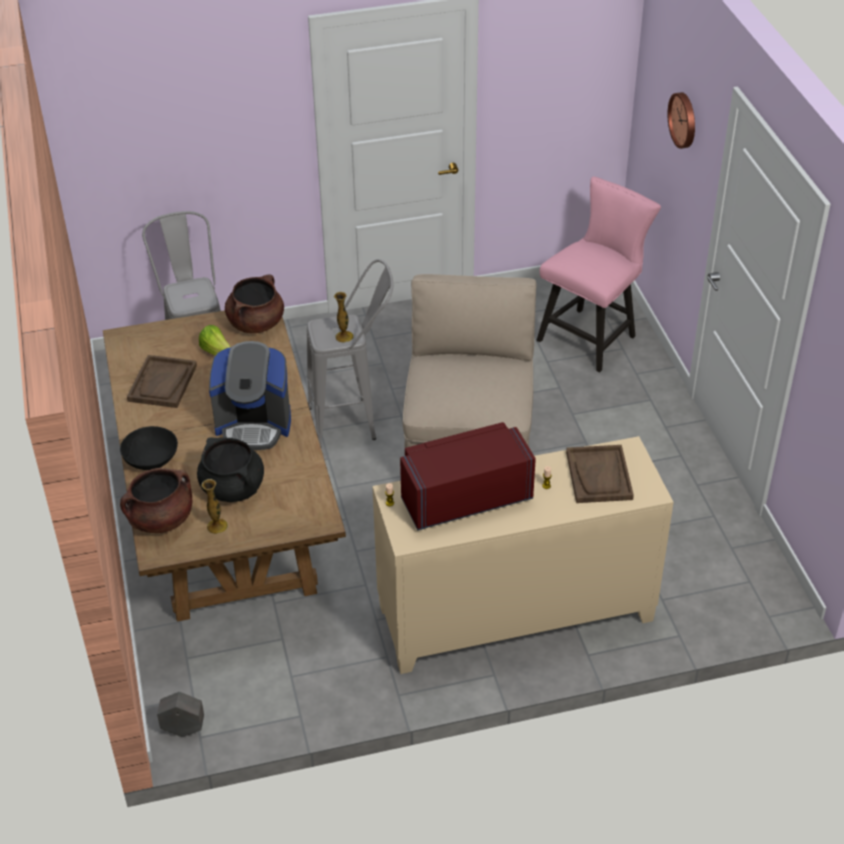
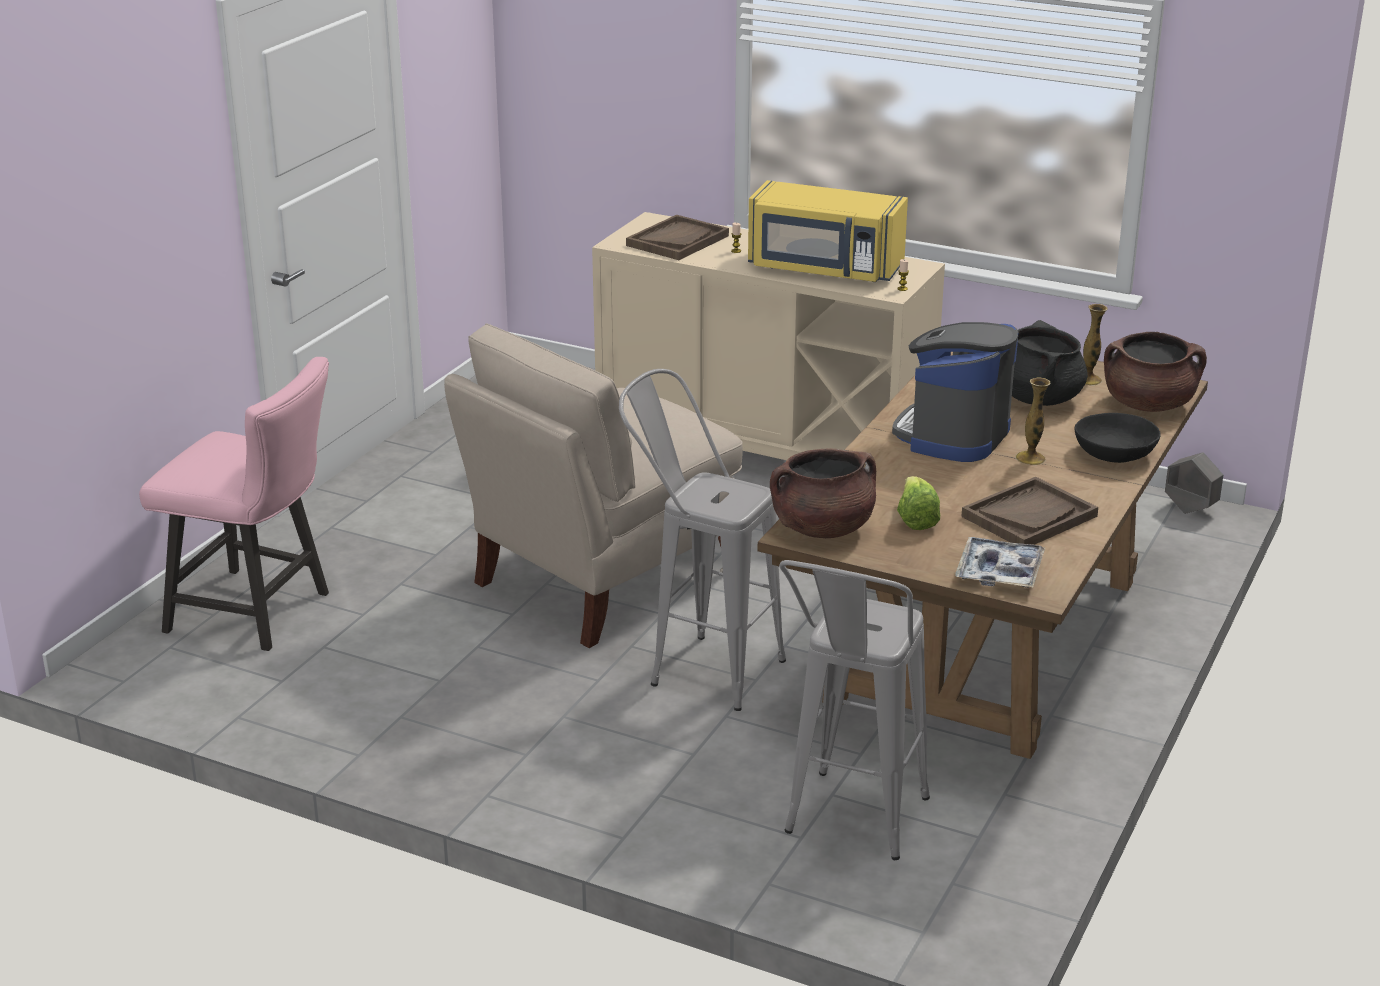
camera: 140 degrees left, 15 degrees down
coffee machine [209,341,291,450] -> coffee machine turned 105 degrees counterclockwise [892,322,1019,462]
vase [334,292,354,343] -> vase moved to [1015,377,1051,465]
red microwave [400,422,536,530] -> yellow microwave [748,180,908,282]
pink chair [537,176,661,373] -> pink chair turned 150 degrees counterclockwise [139,357,329,651]
wall clock [668,92,695,149] -> none
none -> tray [955,537,1045,588]

